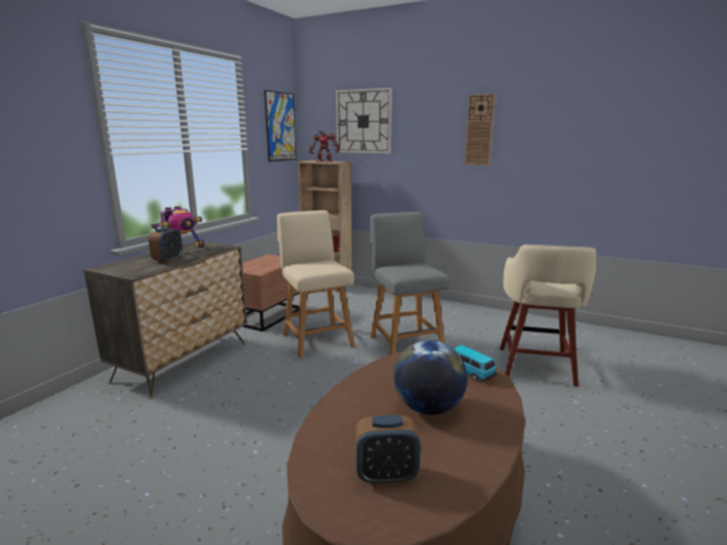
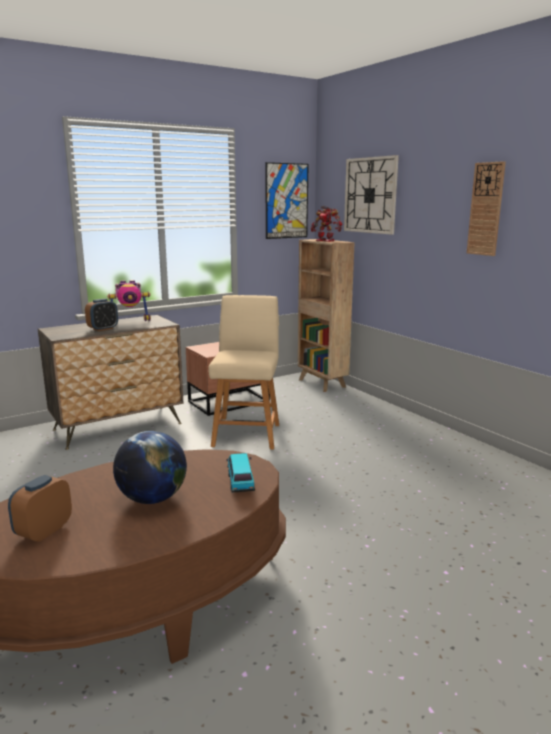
camera: 30 degrees right, 0 degrees up
alarm clock [355,415,421,485] -> alarm clock turned 90 degrees clockwise [8,475,72,542]
grey chair [370,212,450,355] -> none
beige stool [500,245,596,387] -> none

